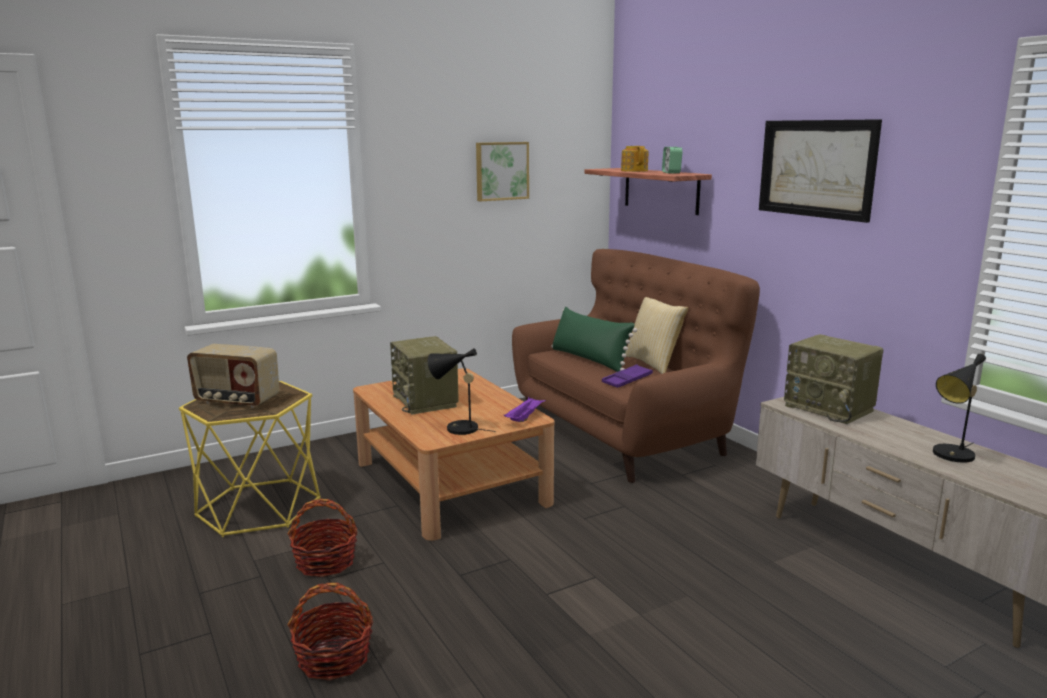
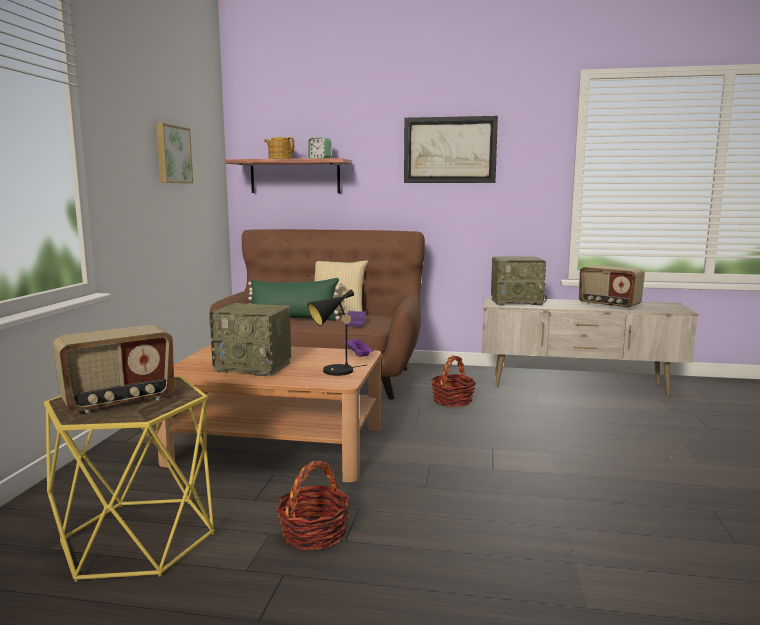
camera: 50 degrees left, 5 degrees down
basket [288,583,373,681] -> basket moved to [431,355,476,407]
black table lamp [933,354,986,463] -> radio [579,265,645,309]

